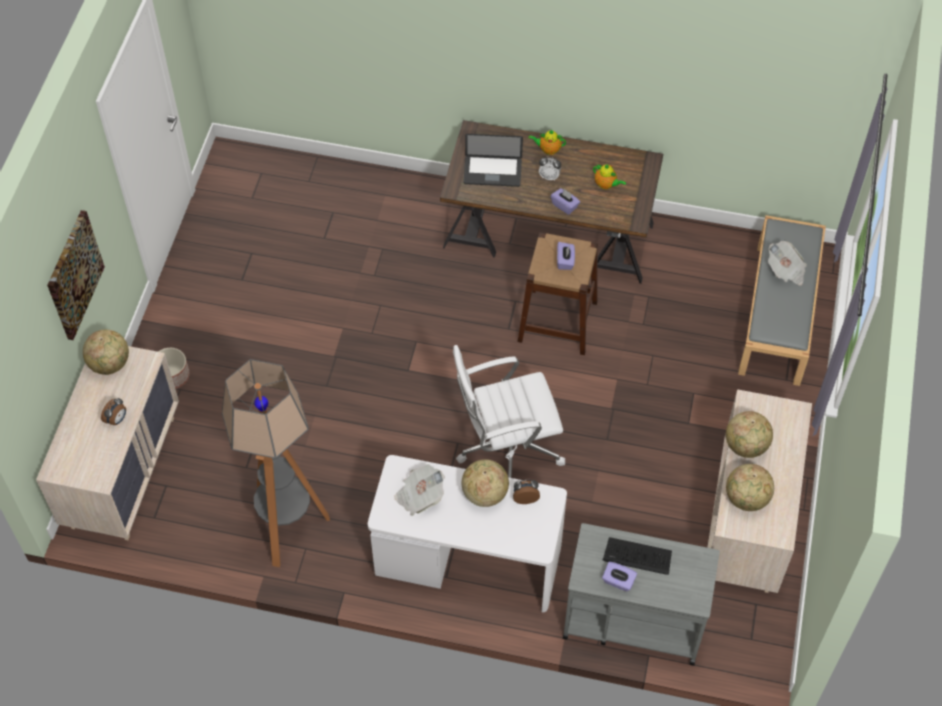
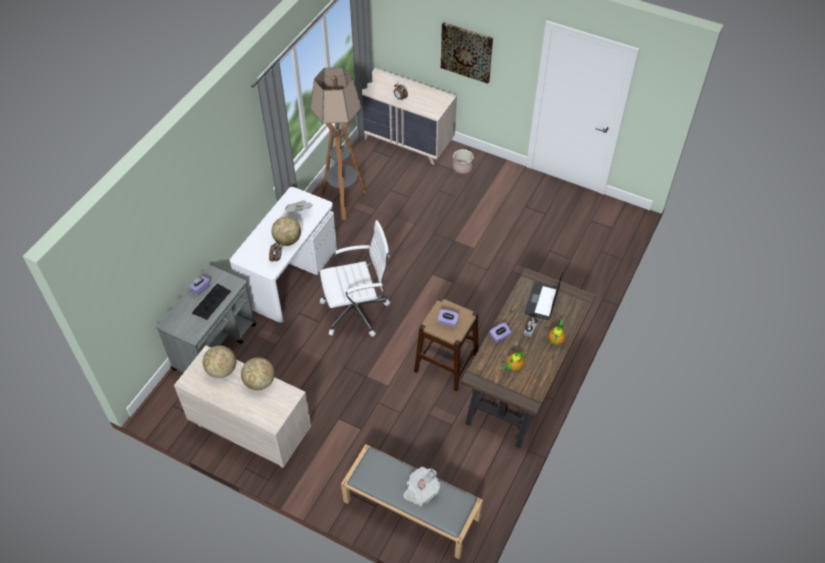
camera: 105 degrees right, 5 degrees down
globe [83,329,129,375] -> none
white office chair [453,345,565,478] -> white office chair turned 75 degrees clockwise [320,220,390,337]

